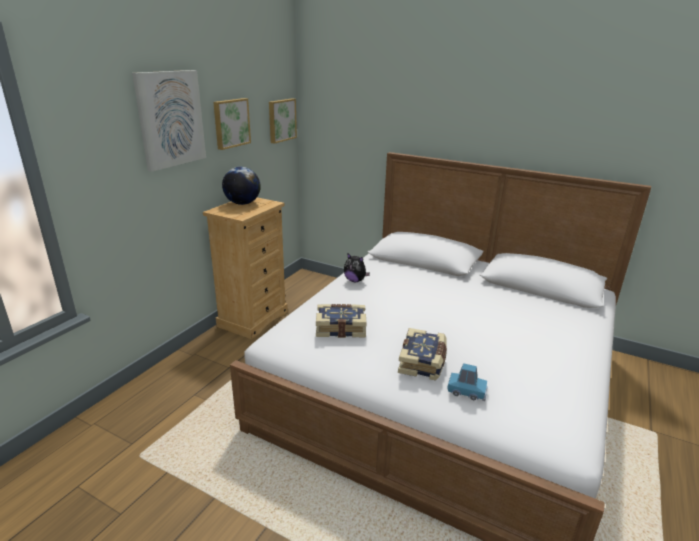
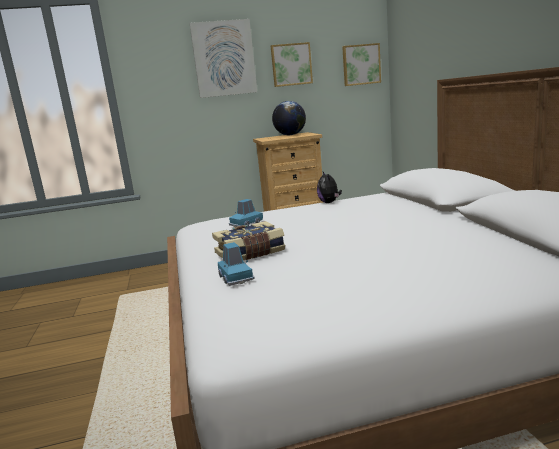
camera: 50 degrees right, 10 degrees down
book [316,304,367,338] -> blue toy car [229,199,263,227]

